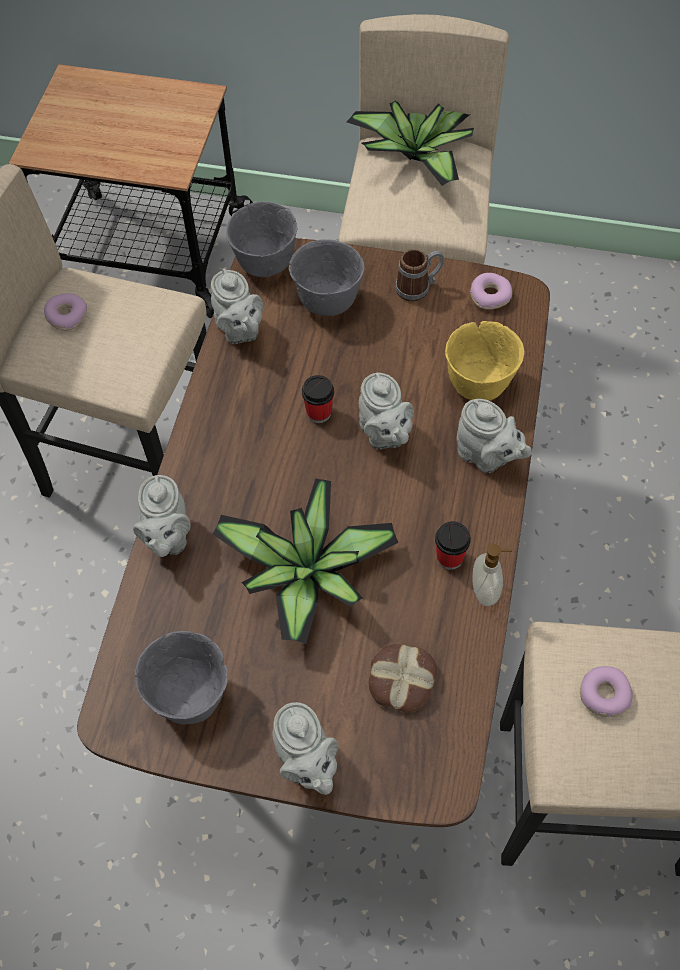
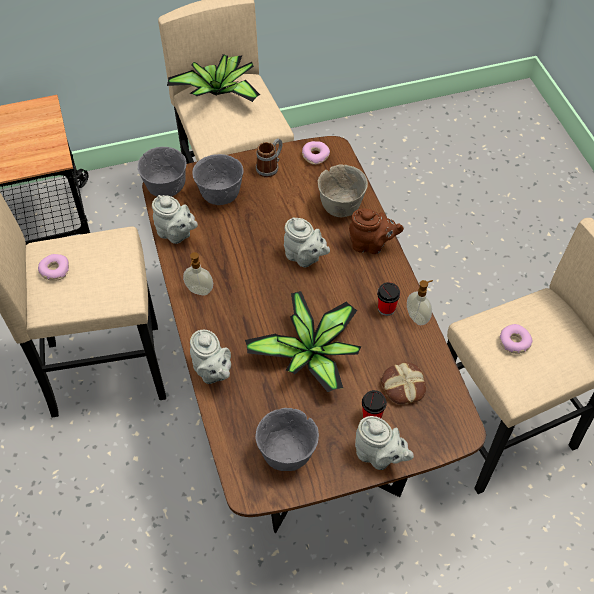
camera: 30 degrees left, 5 degrees down
cup [302,375,334,423] -> cup moved to [362,390,387,418]
yellow bowl [445,321,524,401] -> grey bowl [318,165,368,217]
grey teapot [457,399,532,473] -> brown teapot [349,208,404,254]
none -> soap dispenser [183,252,213,295]

